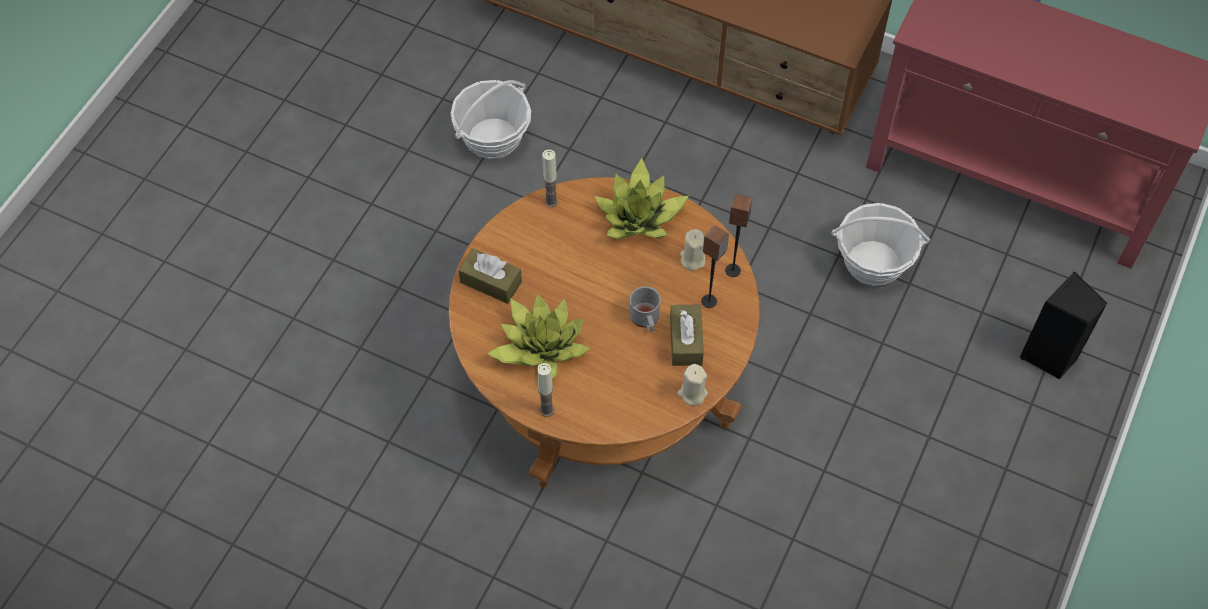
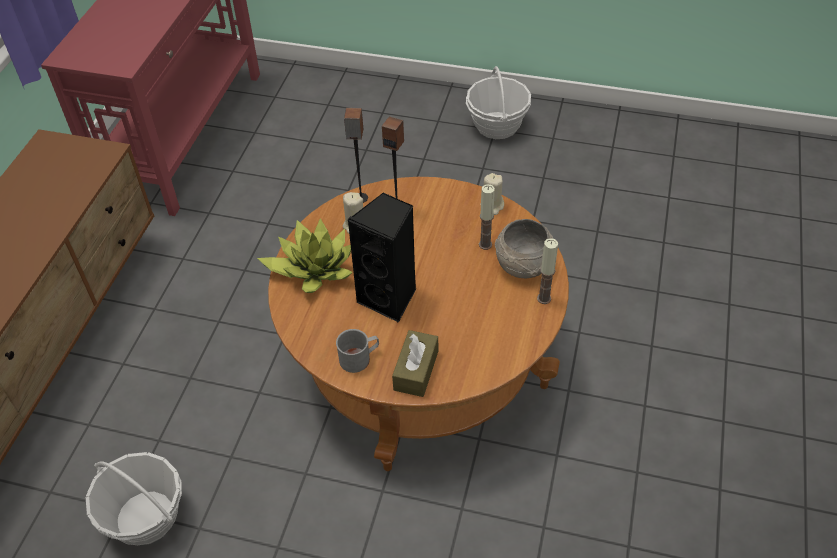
camera: 100 degrees left, 10 degrees down
potted plant [487,293,590,379] -> none
candle [542,149,558,207] -> candle moved to [479,184,495,250]
grey mug [630,286,661,331] -> grey mug moved to [336,329,379,373]
brown tissue box [670,305,704,366] -> none
basket [832,203,930,286] -> basket moved to [466,66,531,139]
black speaker [1020,271,1108,380] -> black speaker moved to [347,192,416,323]
none -> grey bowl [495,219,553,278]

